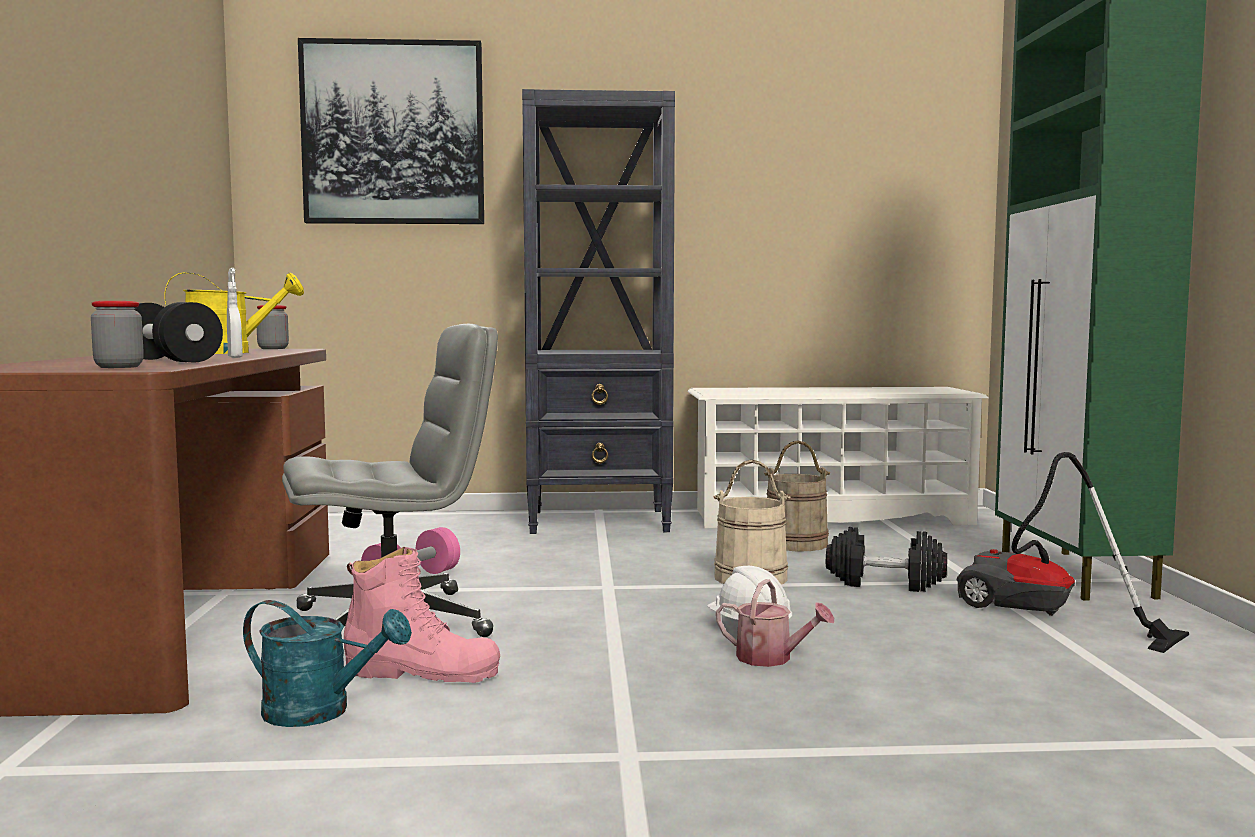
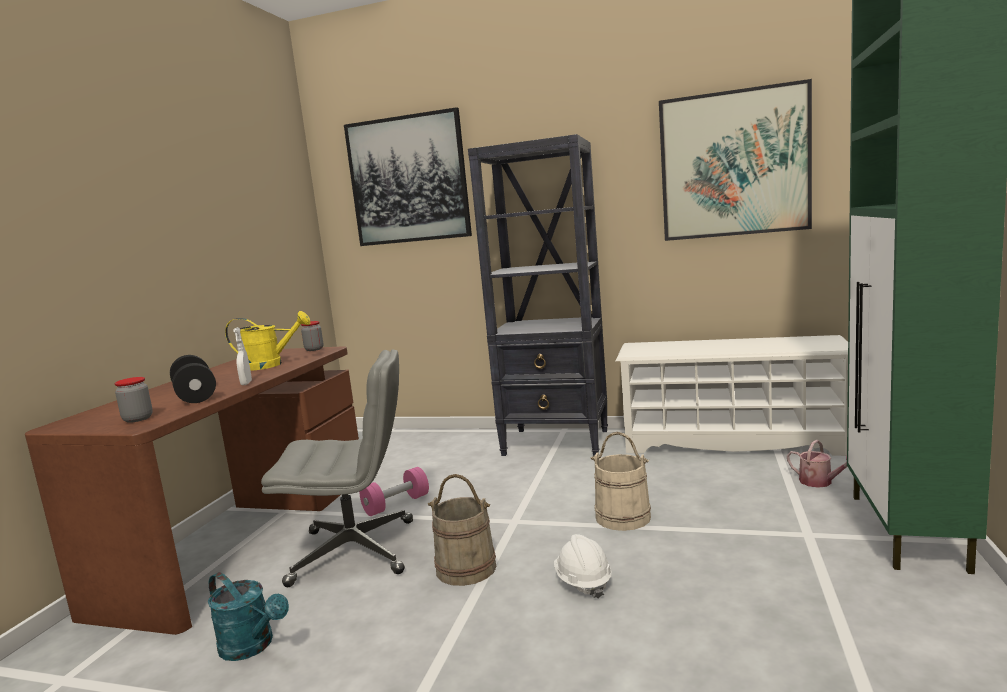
camera: 20 degrees right, 5 degrees up
pink boot [344,547,500,683] -> none
watering can [716,579,834,667] -> watering can moved to [787,440,847,488]
beige bucket [764,440,830,552] -> beige bucket moved to [428,474,497,586]
black dumbbell [826,527,947,592] -> none
vacuum cleaner [956,452,1189,653] -> none
none -> picture [659,79,812,241]

